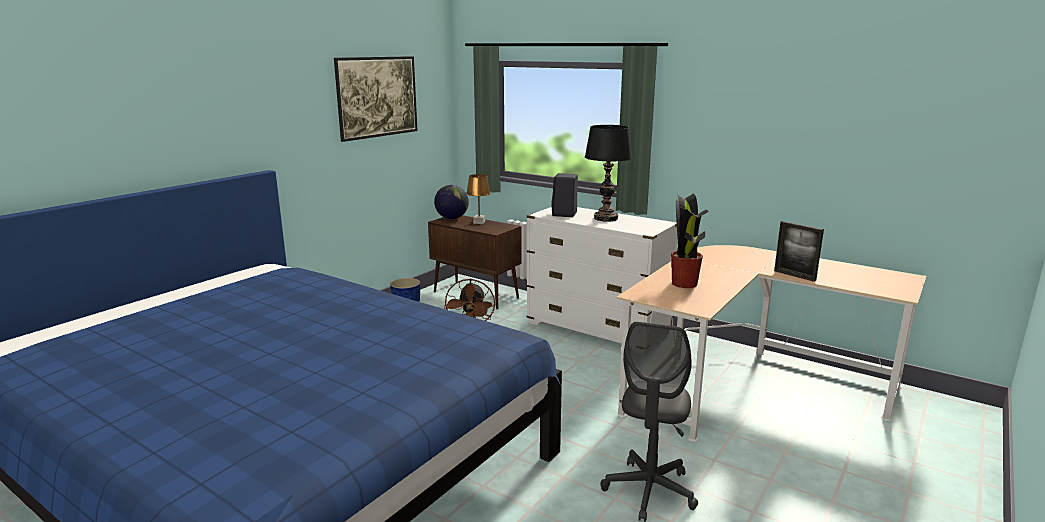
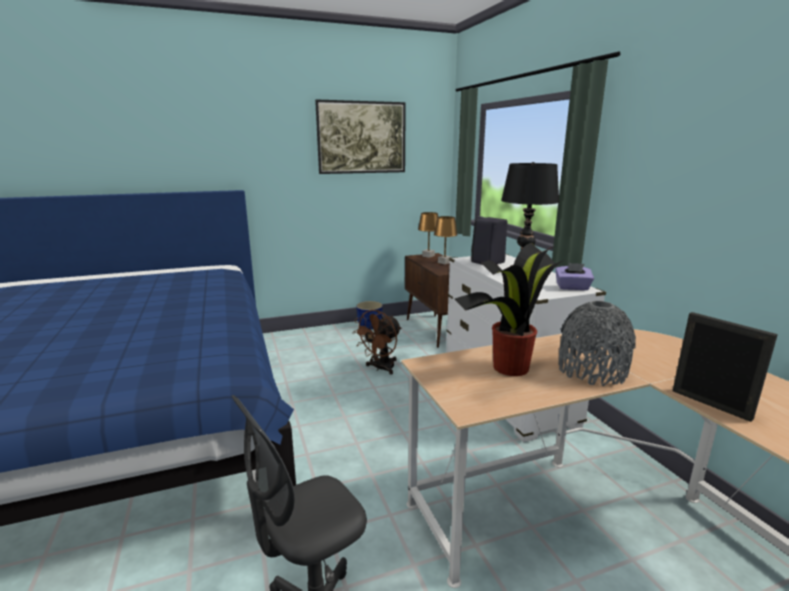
camera: 35 degrees right, 0 degrees up
globe [434,185,469,219] -> brown table lamp [418,212,438,258]
picture frame [774,221,824,282] -> picture frame turned 150 degrees clockwise [673,312,778,422]
none -> purple tissue box [555,263,594,290]
none -> grey vase [559,301,636,386]

